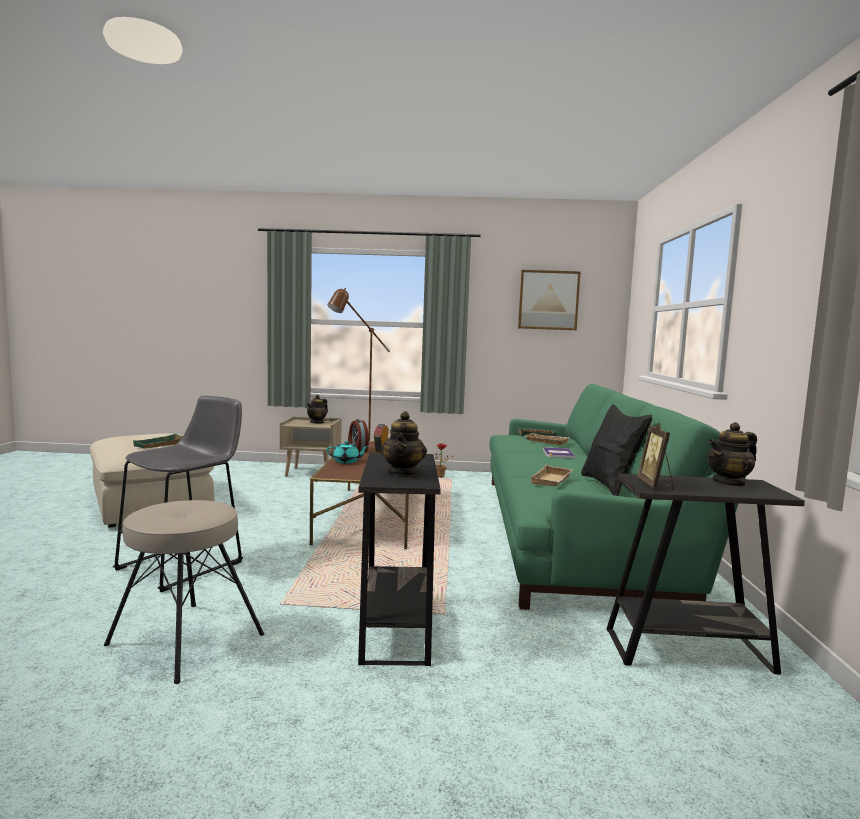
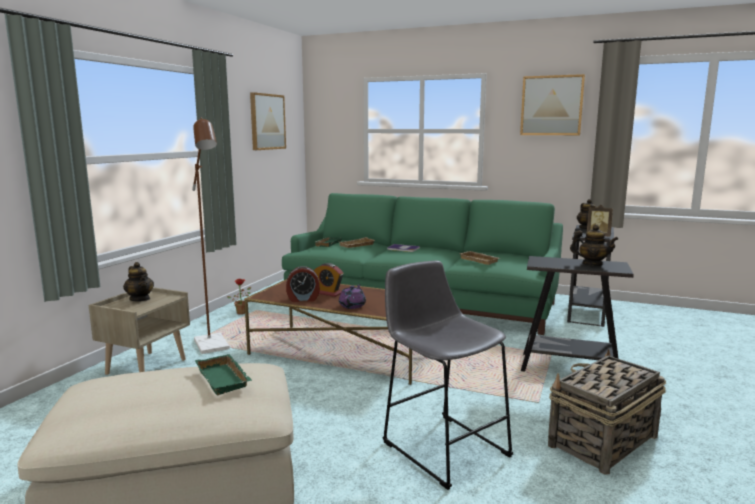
camera: 70 degrees left, 5 degrees up
beige stool [104,500,264,684] -> basket [548,349,666,475]
turquoise teapot [326,441,369,463] -> purple teapot [339,284,366,309]
black pillow [581,404,652,496] -> none
none -> picture [520,74,585,135]

